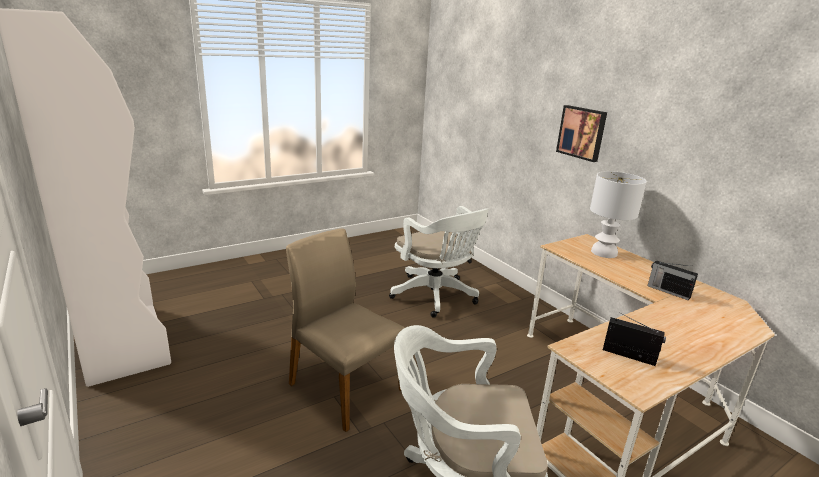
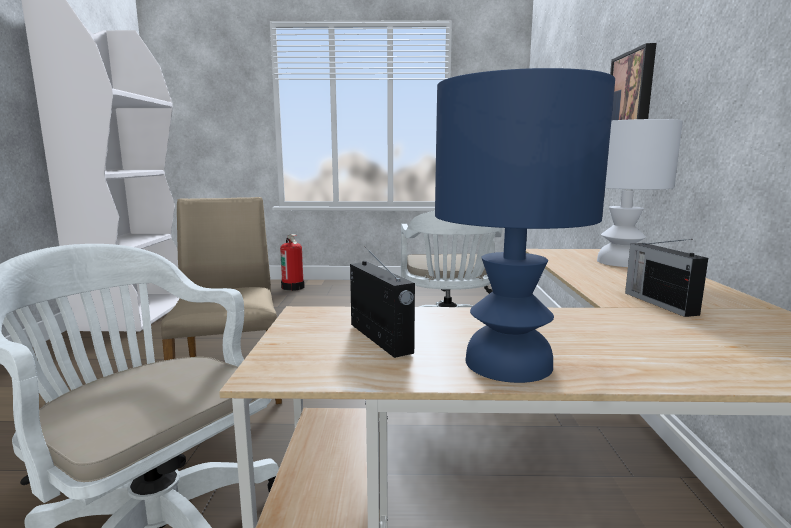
camera: 35 degrees right, 10 degrees down
none -> fire extinguisher [280,234,305,291]
none -> blue table lamp [435,68,615,383]

